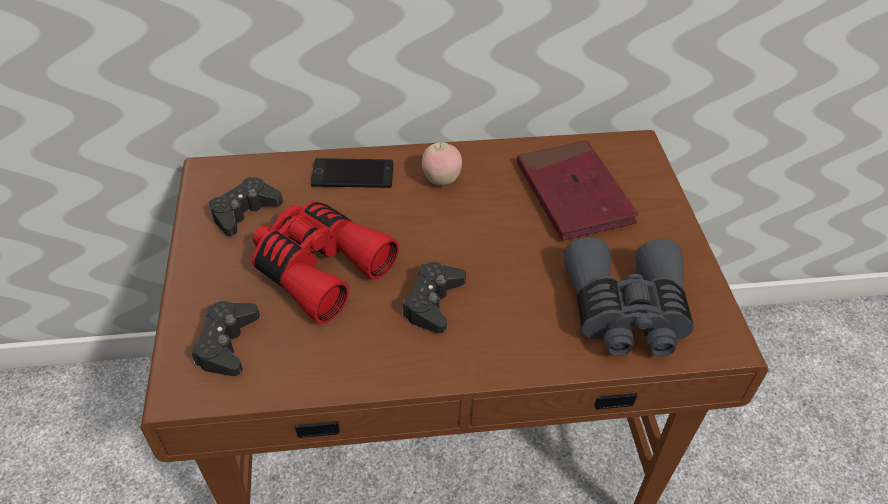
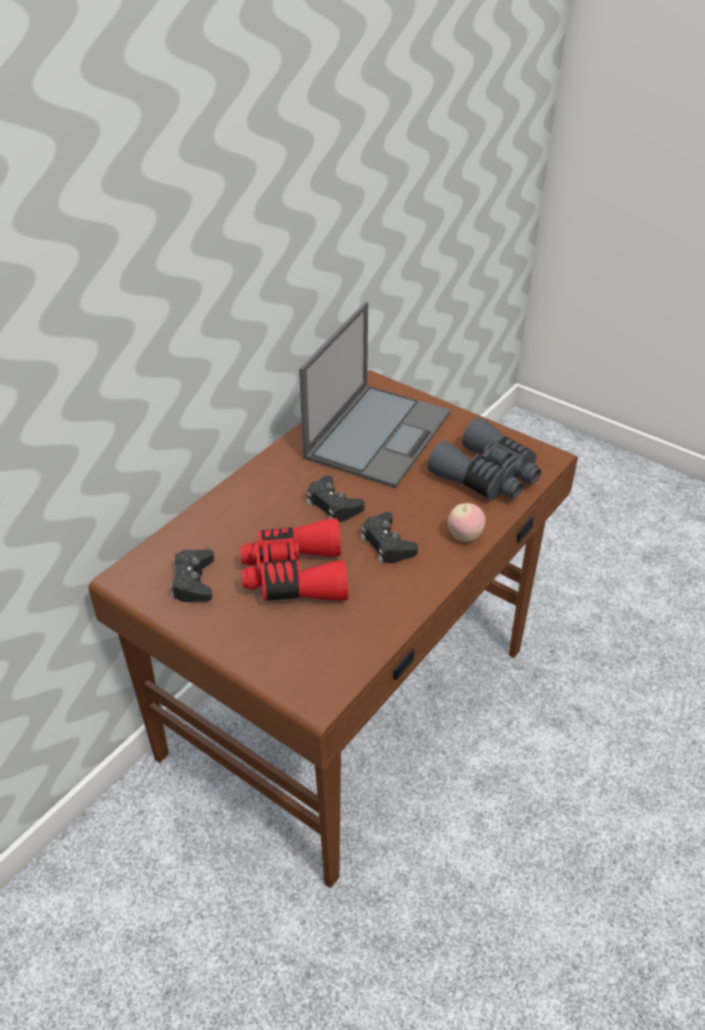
camera: 45 degrees left, 5 degrees down
black game controller [191,301,260,376] -> black game controller moved to [307,475,364,522]
phone [311,158,393,188] -> none
apple [422,142,462,186] -> apple moved to [448,503,486,542]
red book [517,140,639,240] -> laptop [299,302,451,488]

